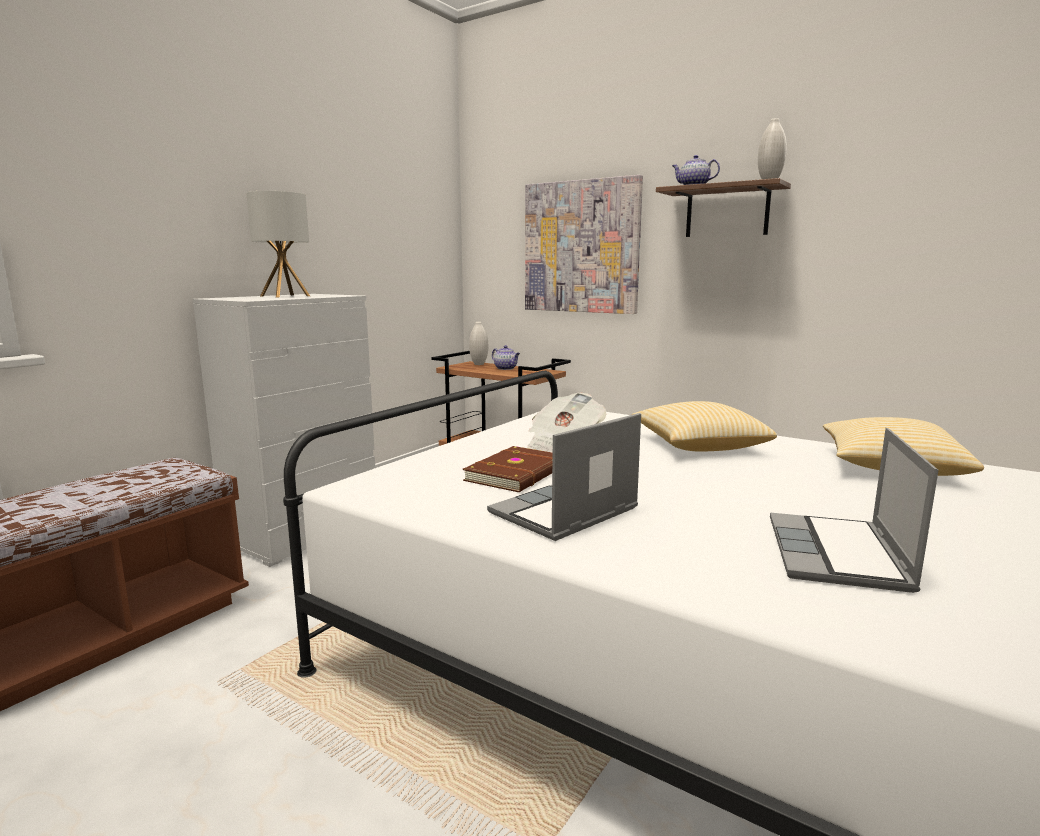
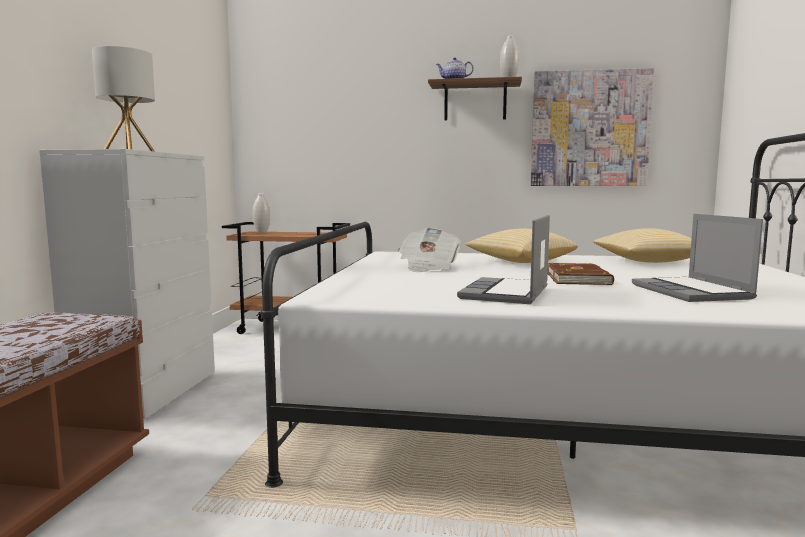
camera: 25 degrees left, 5 degrees down
brown book [463,446,553,492] -> brown book moved to [548,263,614,285]
teapot [492,345,520,370] -> none
picture [525,175,643,314] -> picture moved to [531,68,654,186]

